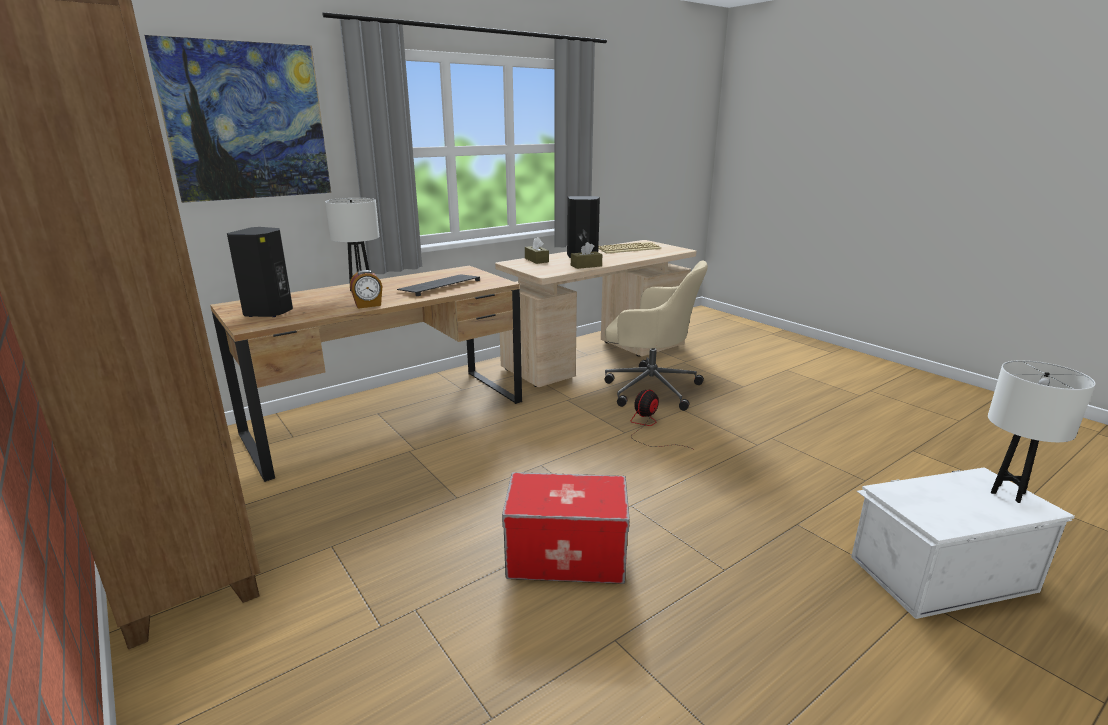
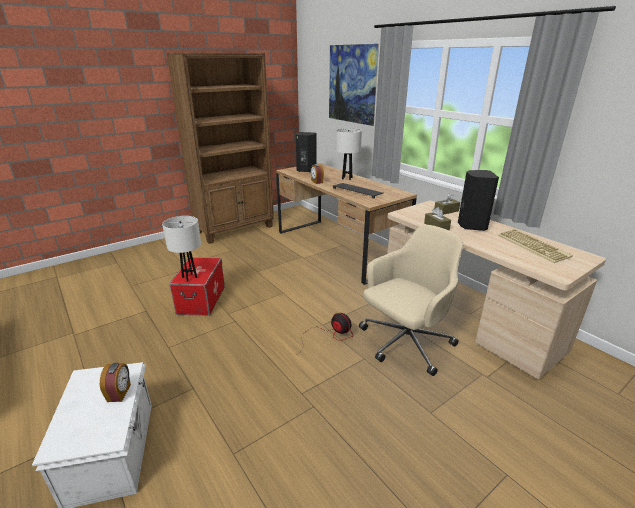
camera: 90 degrees right, 5 degrees up
beige office chair [605,261,708,411] -> beige office chair turned 150 degrees counterclockwise [359,225,463,376]
white table lamp [988,360,1096,503] -> white table lamp moved to [162,216,201,282]
none -> alarm clock [100,363,131,402]

